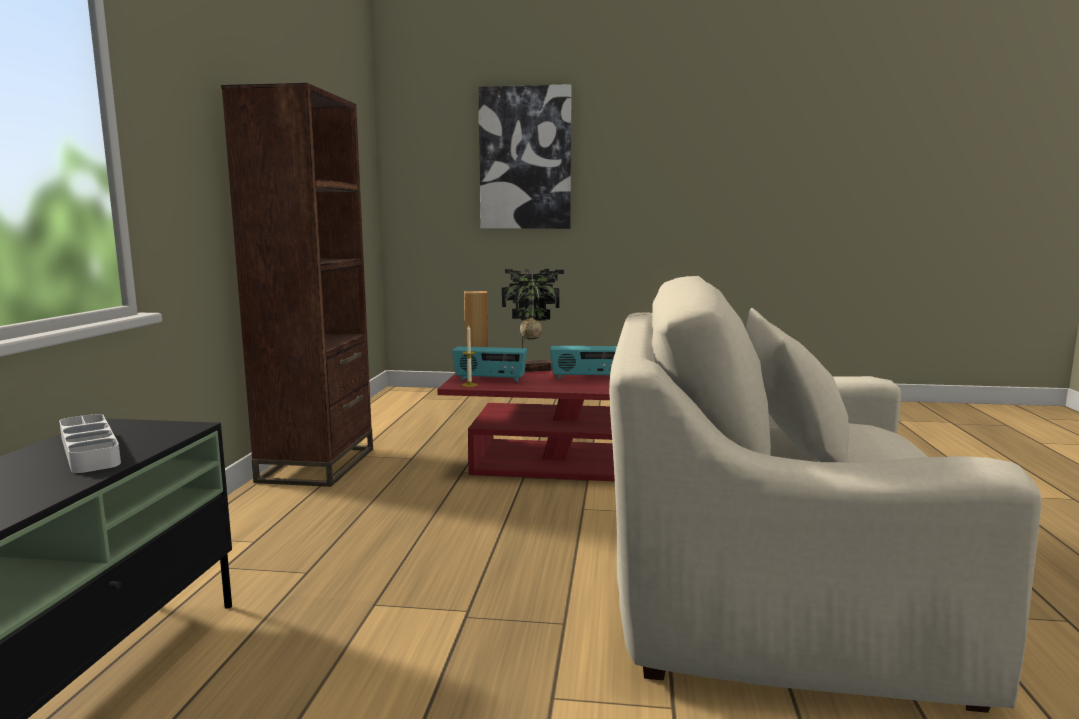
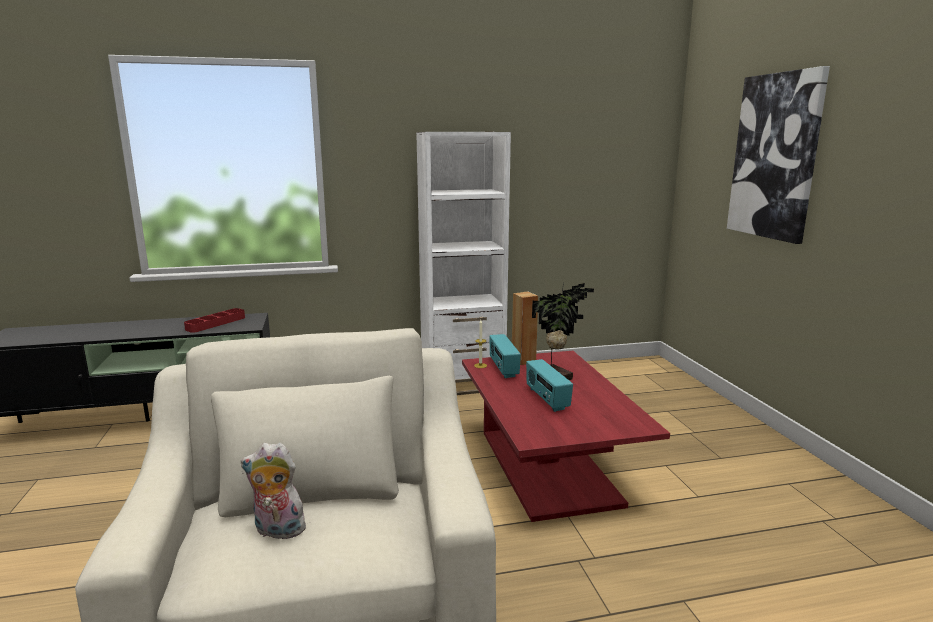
camera: 70 degrees right, 5 degrees up
grey tray [59,414,121,473] -> red tray [184,308,245,333]
brown bookcase [221,83,373,487] -> white bookcase [416,132,511,395]
none -> plush toy [241,443,306,539]

